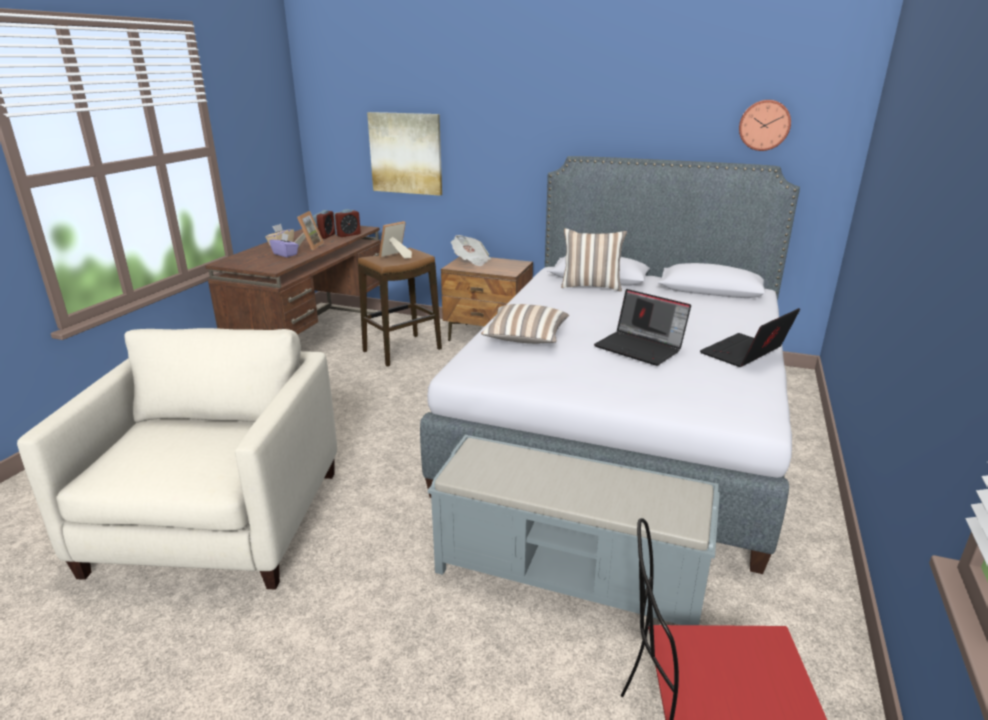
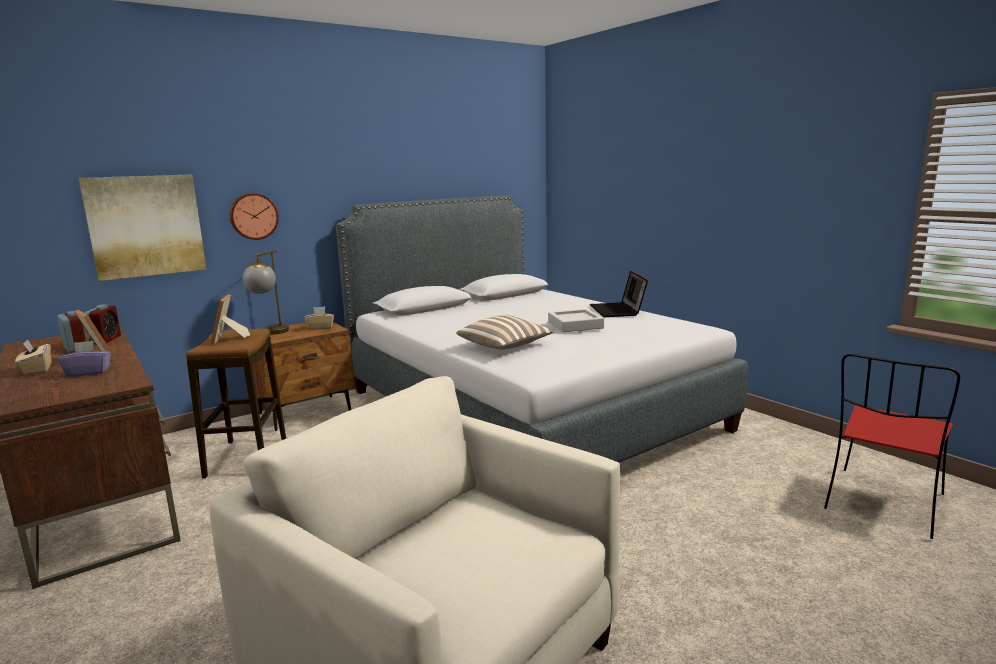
camera: 55 degrees left, 10 degrees down
grey bench [428,435,720,625] -> none
newspaper [451,235,491,266] -> table lamp [243,250,289,335]
pillow [561,228,627,292] -> none
laptop [594,289,691,366] -> grey tray [548,309,604,332]
wall clock [739,100,791,151] -> wall clock moved to [230,193,279,240]
none -> beige tissue box [305,307,334,330]

